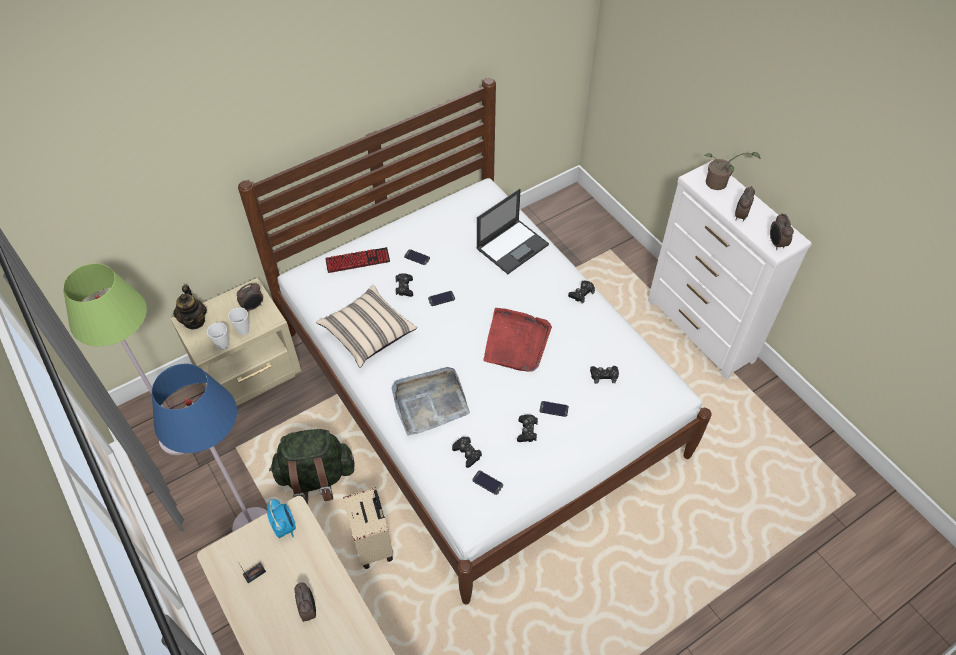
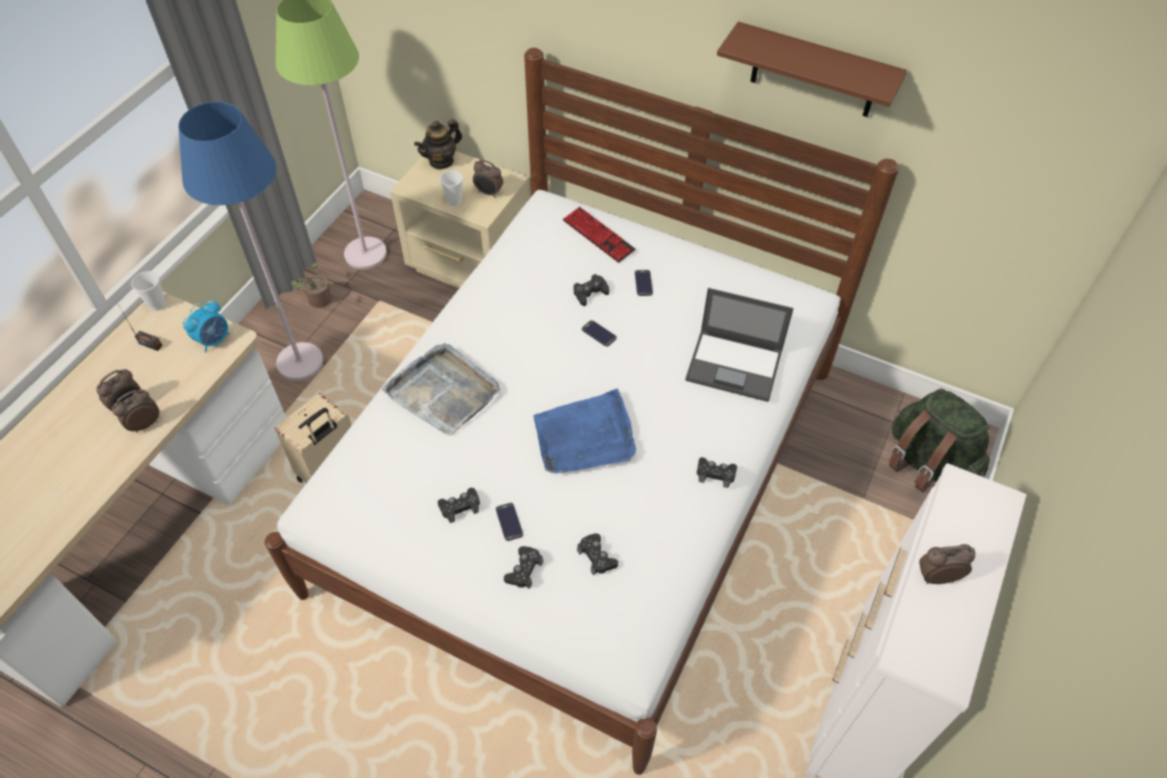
camera: 60 degrees right, 0 degrees up
cup [207,322,229,350] -> cup moved to [131,271,165,311]
green backpack [269,429,355,504] -> green backpack moved to [889,388,990,493]
beige pillow [316,285,417,368] -> none
black game controller [452,437,482,468] -> black game controller moved to [504,546,543,589]
phone [472,471,503,495] -> none
red tray [483,308,552,372] -> blue tray [533,389,636,474]
potted plant [704,152,761,190] -> potted plant moved to [292,263,332,308]
alarm clock [770,213,794,250] -> alarm clock moved to [112,389,159,433]
none -> brown shelf [717,22,907,117]

